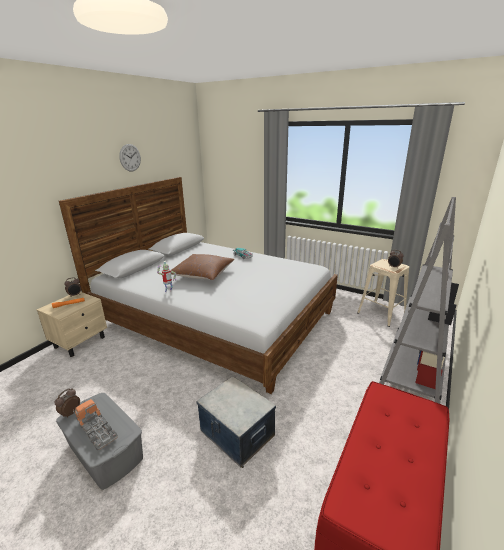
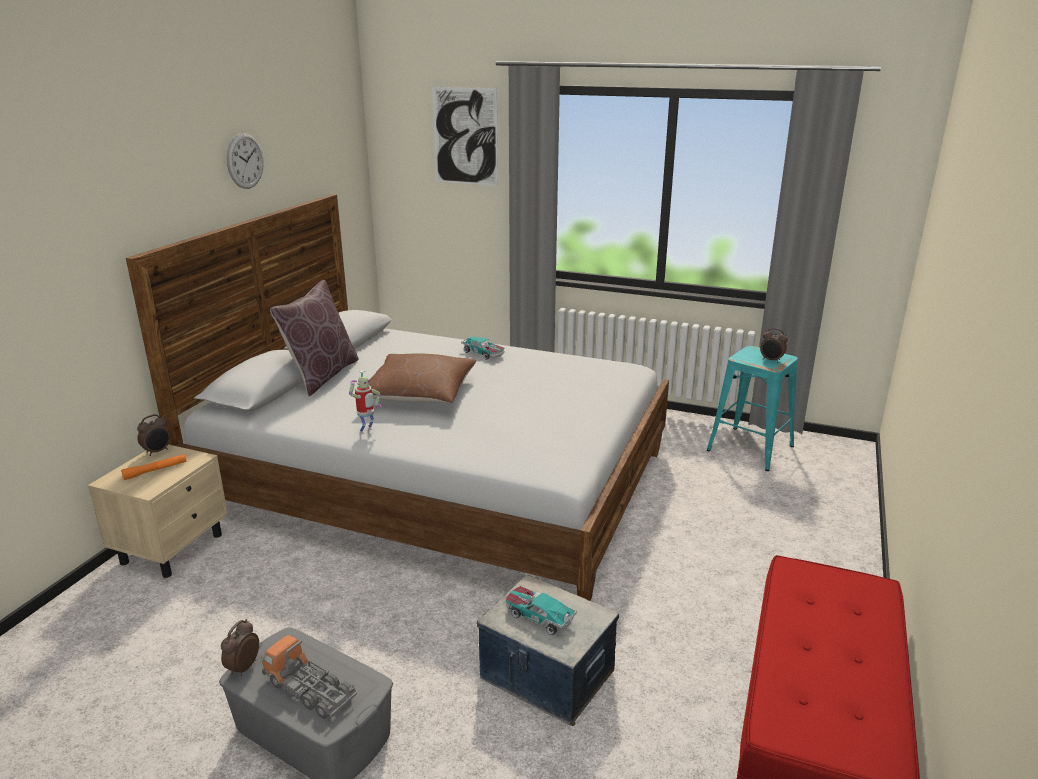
camera: 10 degrees left, 0 degrees up
beige stool [357,259,409,327] -> turquoise stool [707,346,798,471]
grey bookcase [379,197,459,404] -> none
none -> brown pillow [270,280,359,396]
none -> picture [432,87,498,186]
none -> toy car [506,586,577,635]

